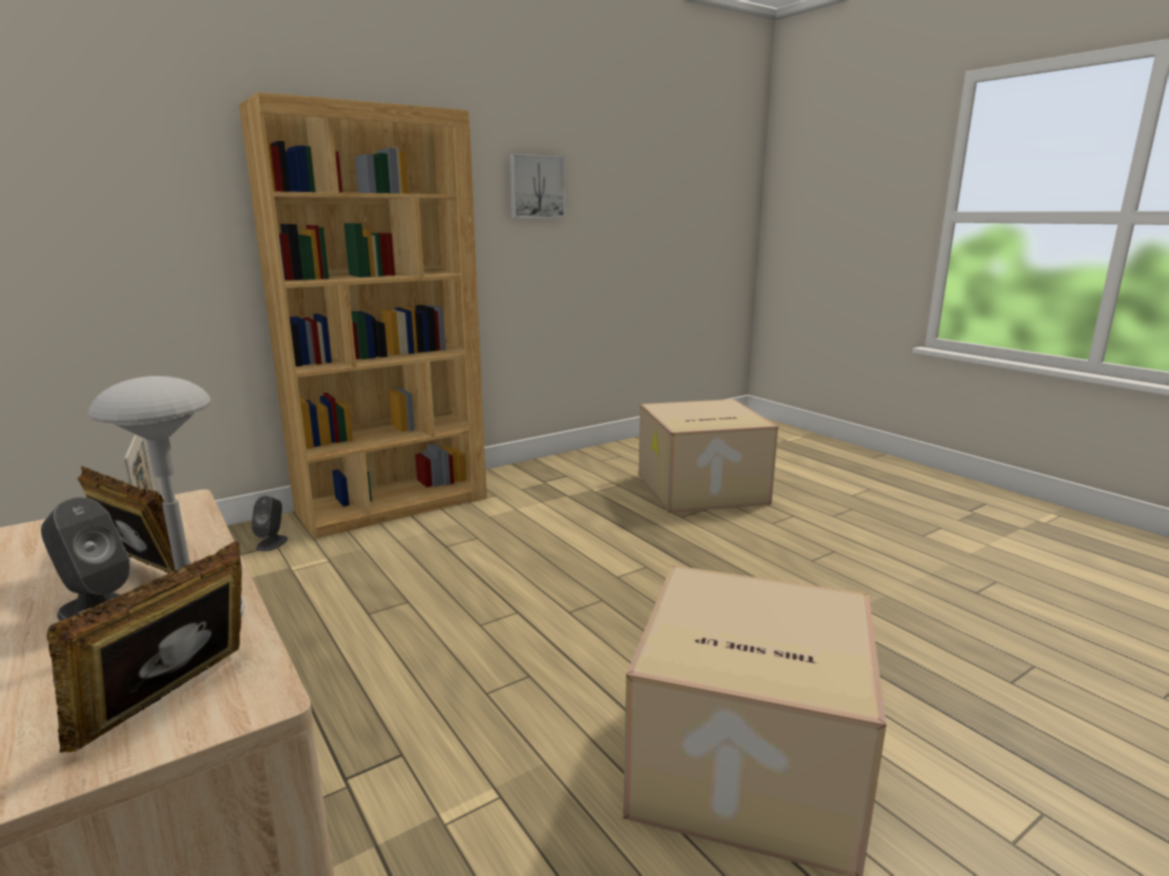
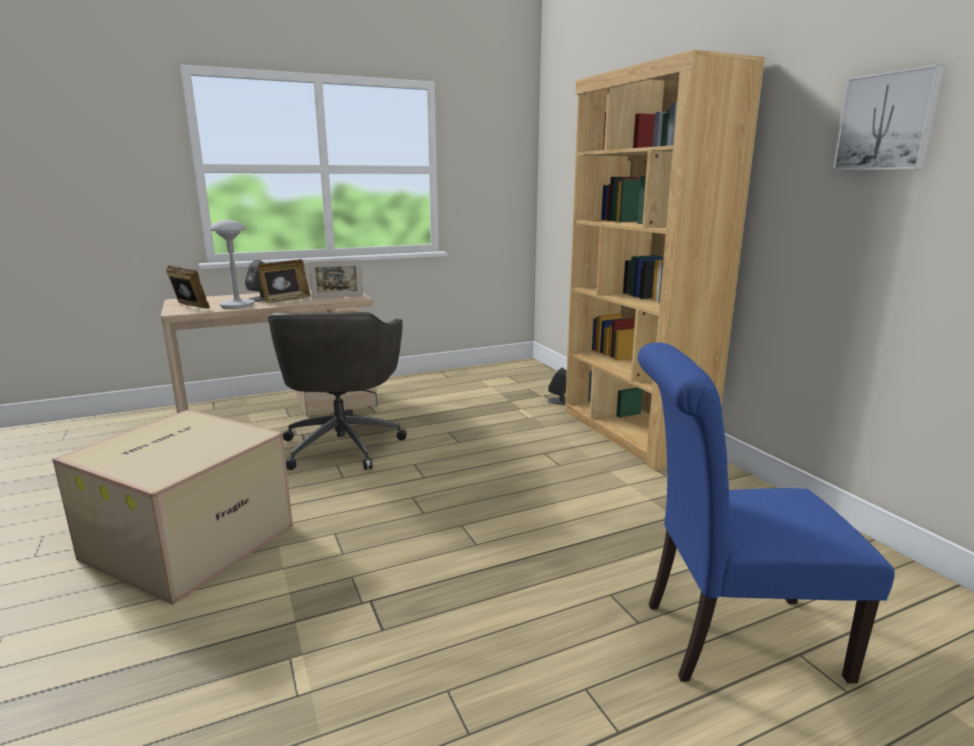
camera: 100 degrees right, 0 degrees up
cardboard box [639,399,778,513] -> blue chair [638,342,895,683]
none -> grey office chair [268,312,407,470]

